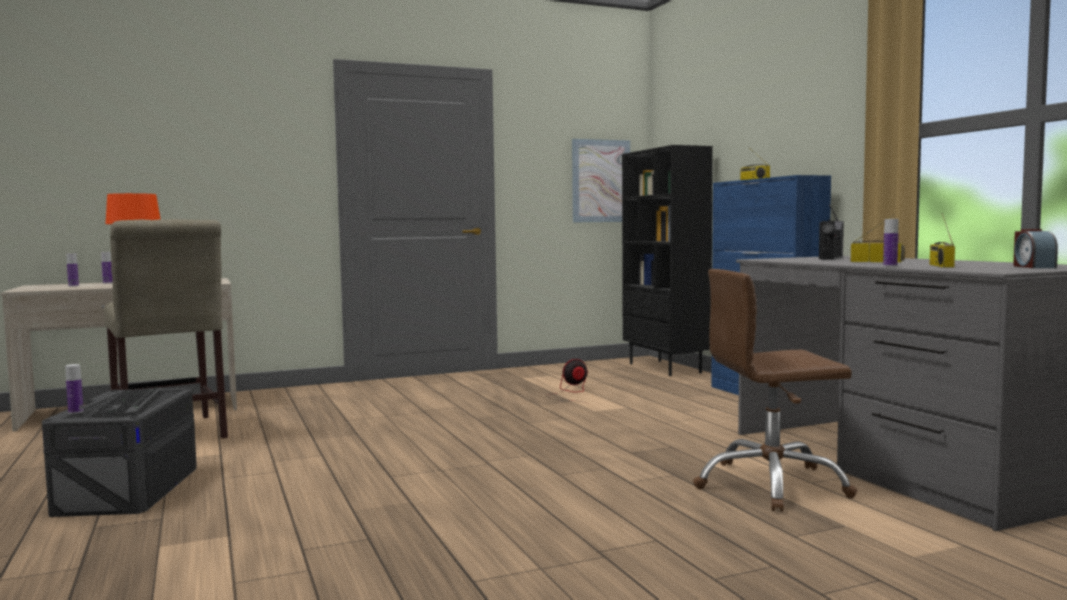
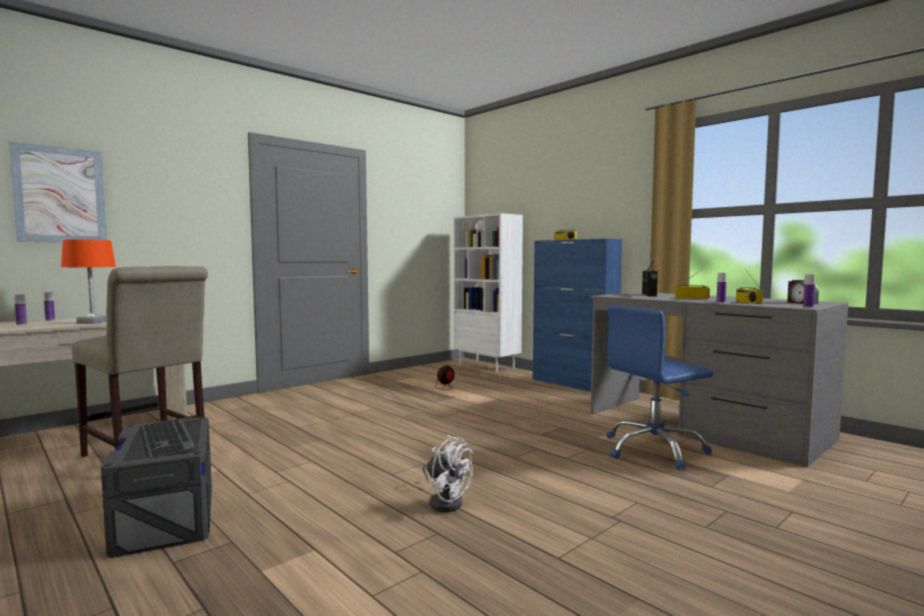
camera: 20 degrees left, 0 degrees up
bottle [66,364,84,414] -> bottle moved to [803,274,816,308]
picture [572,139,630,222] -> picture moved to [9,142,107,243]
black bookcase [622,145,713,376] -> white bookcase [454,213,523,373]
brown office chair [693,269,857,512] -> blue office chair [606,305,713,470]
none -> white fan [422,435,473,512]

